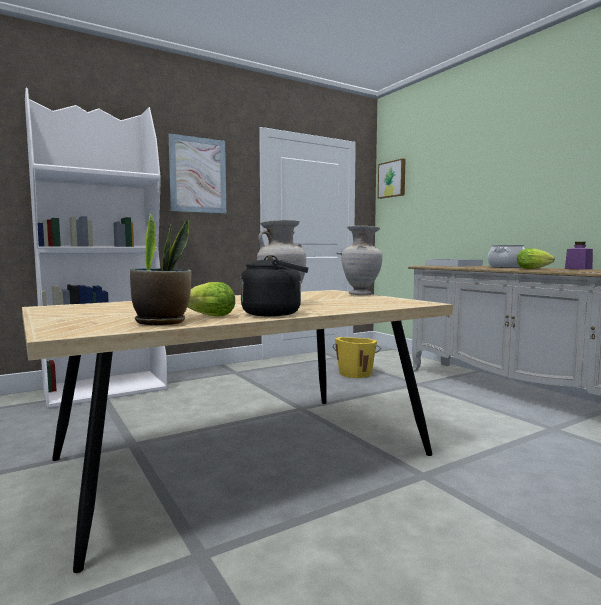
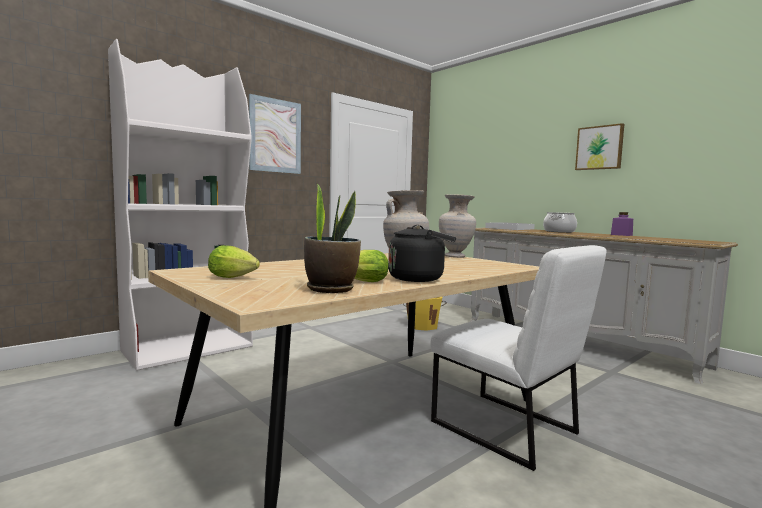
camera: 10 degrees left, 0 degrees up
picture [378,158,405,199] -> picture moved to [575,123,624,170]
lettuce [517,248,555,269] -> lettuce moved to [208,245,260,278]
none -> white chair [430,245,606,471]

